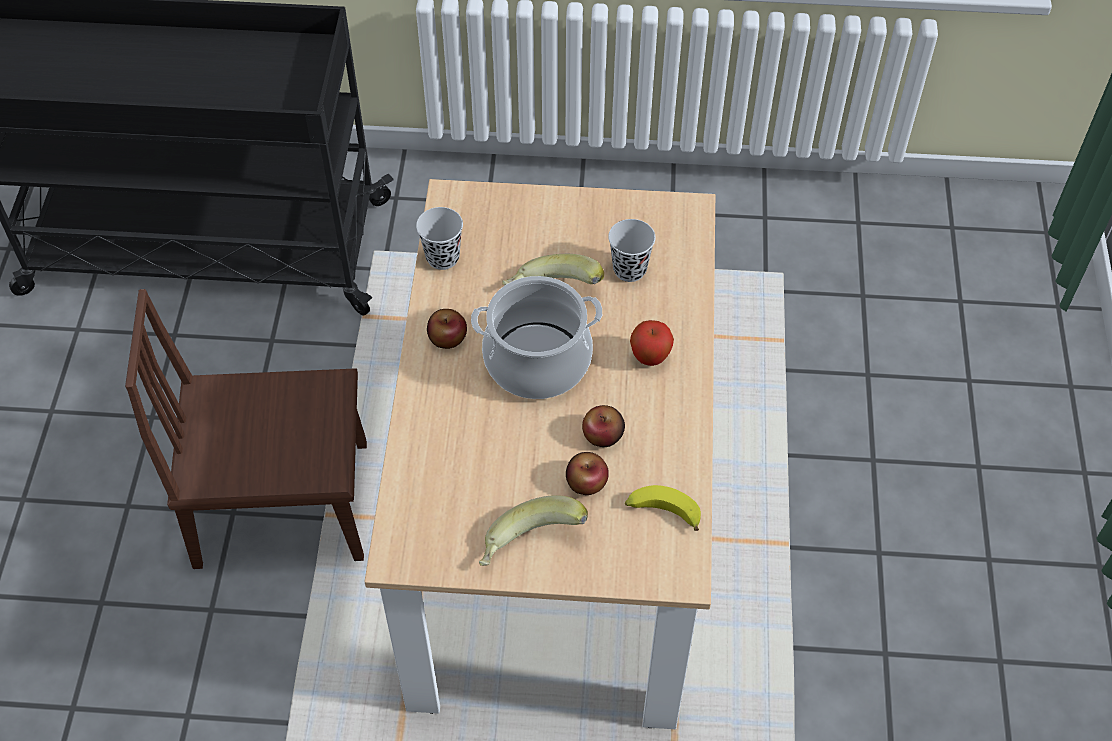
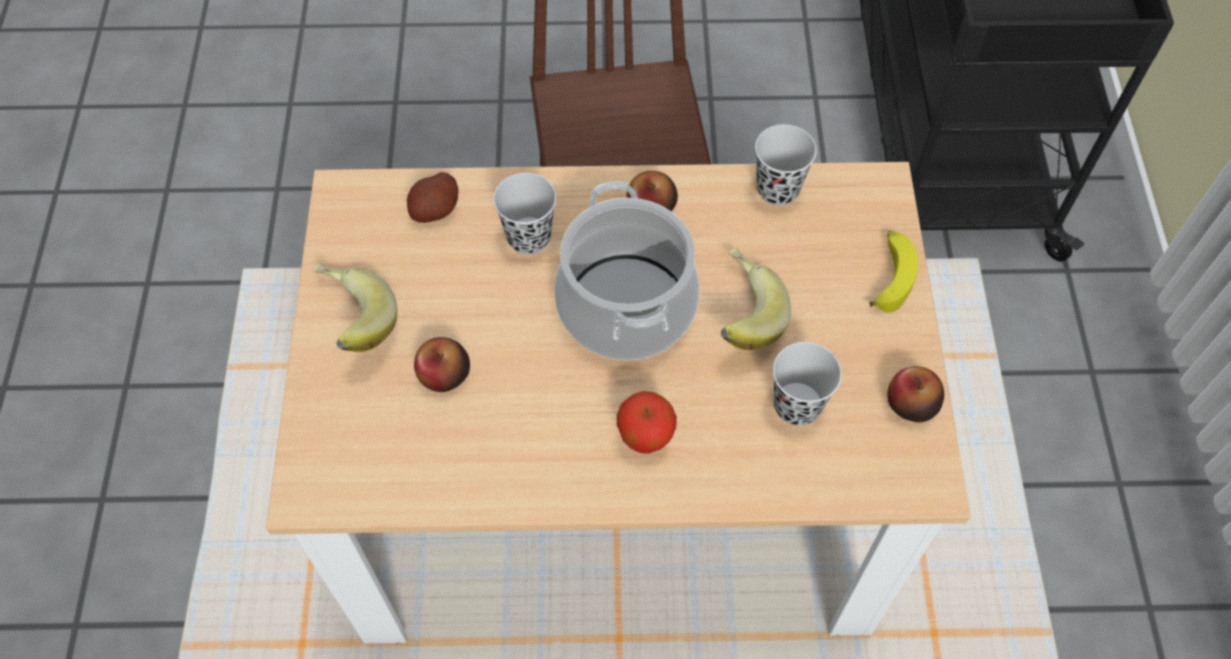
camera: 85 degrees right, 5 degrees up
apple [582,405,625,447] -> apple moved to [887,366,944,422]
banana [625,485,701,531] -> banana moved to [869,231,918,313]
none -> potato [407,172,458,223]
none -> black cup [493,173,556,255]

